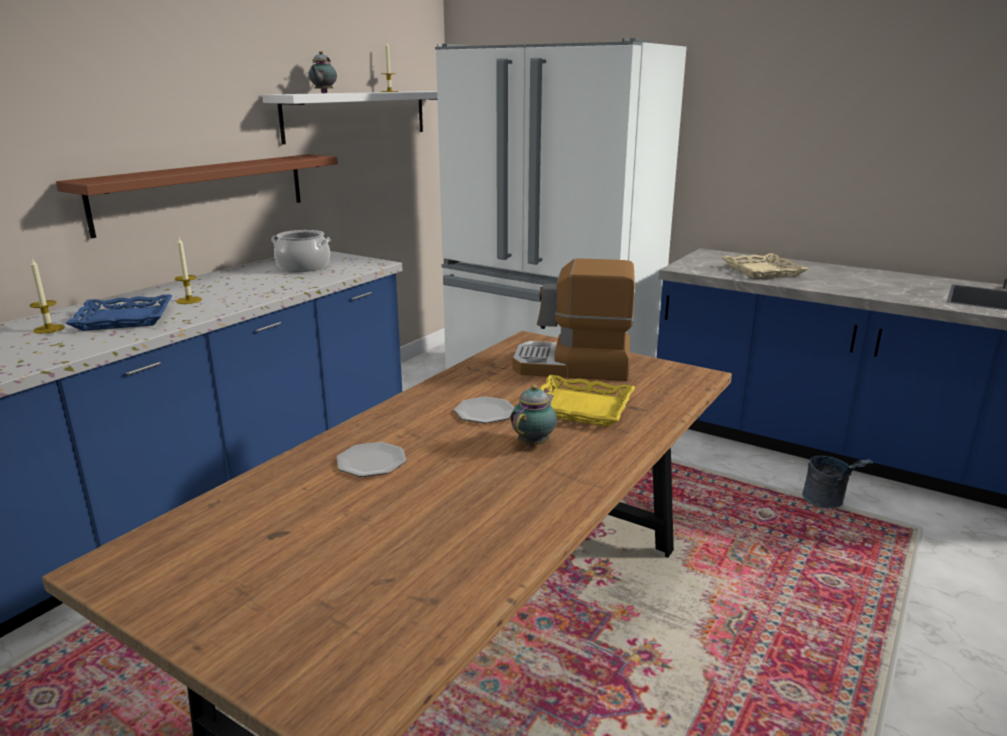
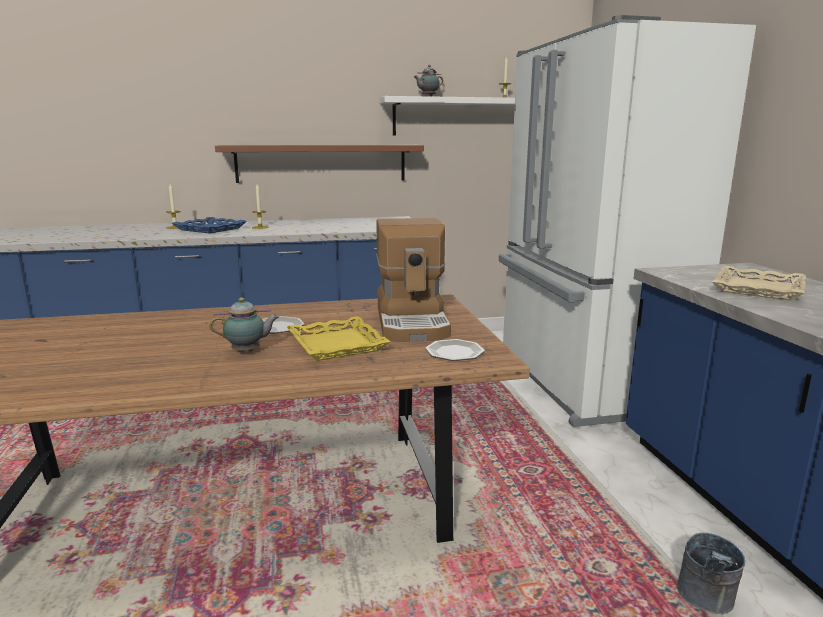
camera: 45 degrees right, 5 degrees down
cooking pot [271,230,331,272] -> none
plate [337,442,406,477] -> plate moved to [425,339,485,361]
coffee machine [512,258,635,381] -> coffee machine turned 150 degrees counterclockwise [376,218,451,342]

